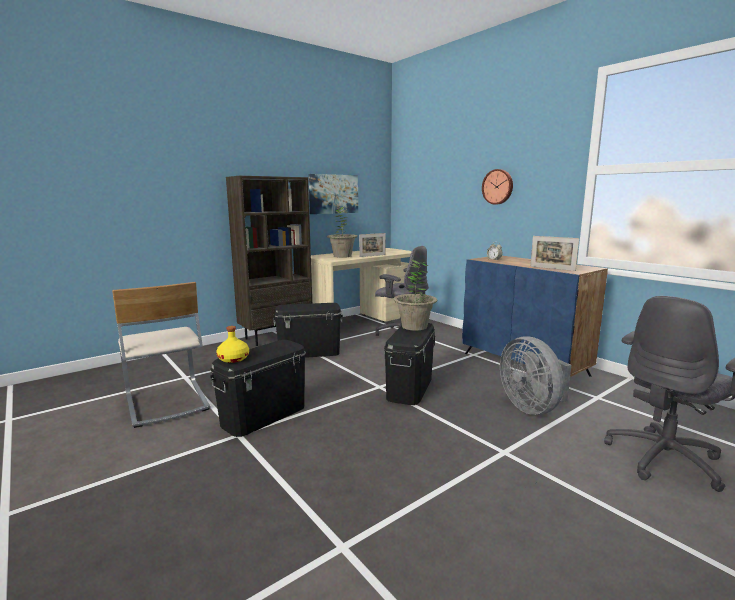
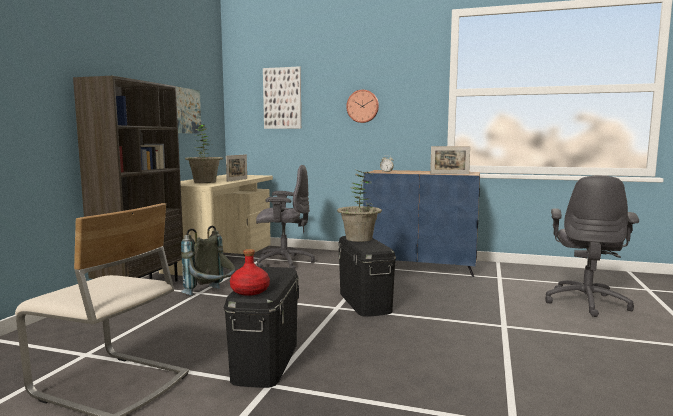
camera: 35 degrees left, 5 degrees down
yellow bottle [216,326,249,363] -> red bottle [230,249,270,296]
black storage box [273,303,343,358] -> grey backpack [181,226,235,296]
grey fan [500,336,571,415] -> none
none -> picture [263,66,301,129]

